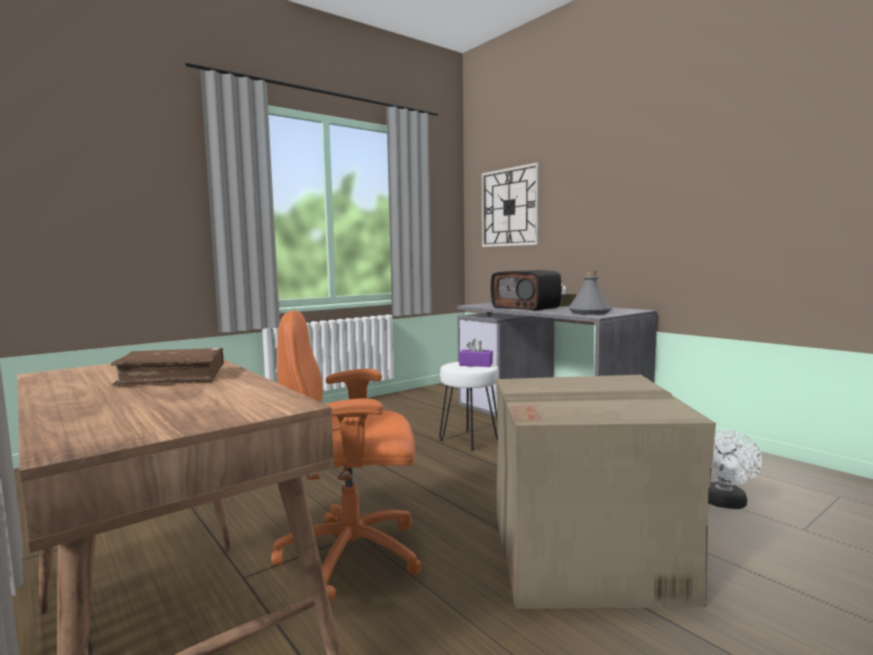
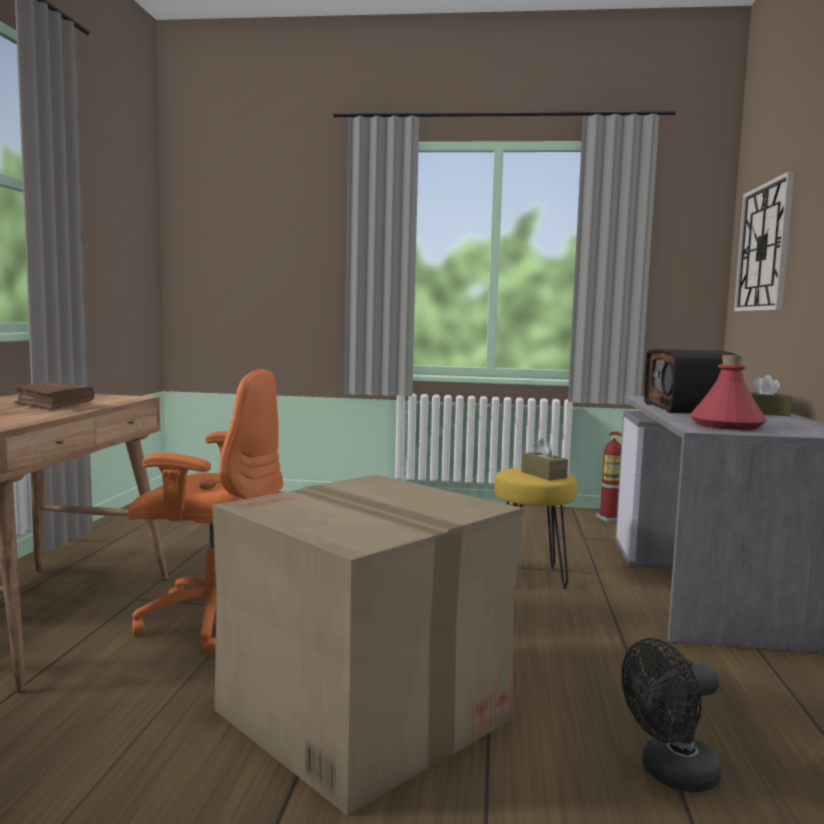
camera: 45 degrees right, 0 degrees up
orange office chair [271,310,423,603] -> orange office chair turned 150 degrees clockwise [128,369,283,655]
white stool [439,362,499,451] -> yellow stool [494,468,577,589]
purple tissue box [459,338,493,367] -> brown tissue box [521,438,568,480]
grey bottle [568,271,612,315] -> red bottle [690,355,767,430]
white fan [708,430,762,509] -> black fan [622,638,722,793]
none -> fire extinguisher [596,431,622,523]

